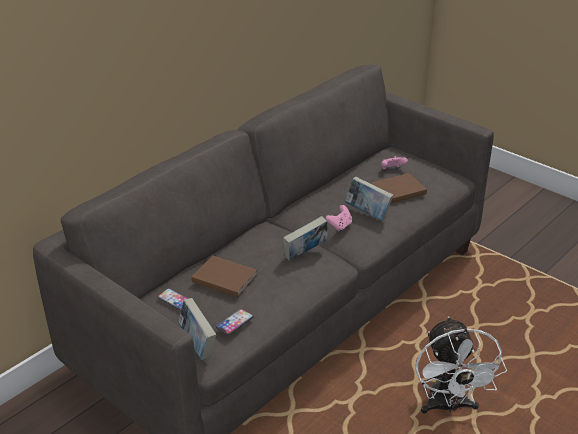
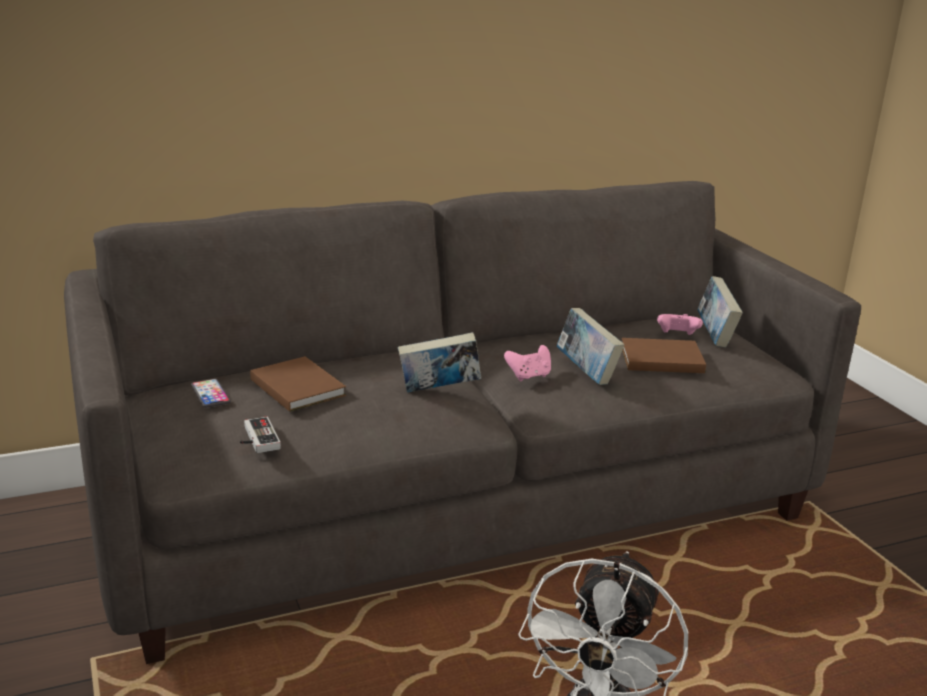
camera: 25 degrees right, 10 degrees down
book [178,298,216,360] -> book moved to [697,276,743,347]
phone [216,309,254,335] -> game controller [240,417,281,453]

